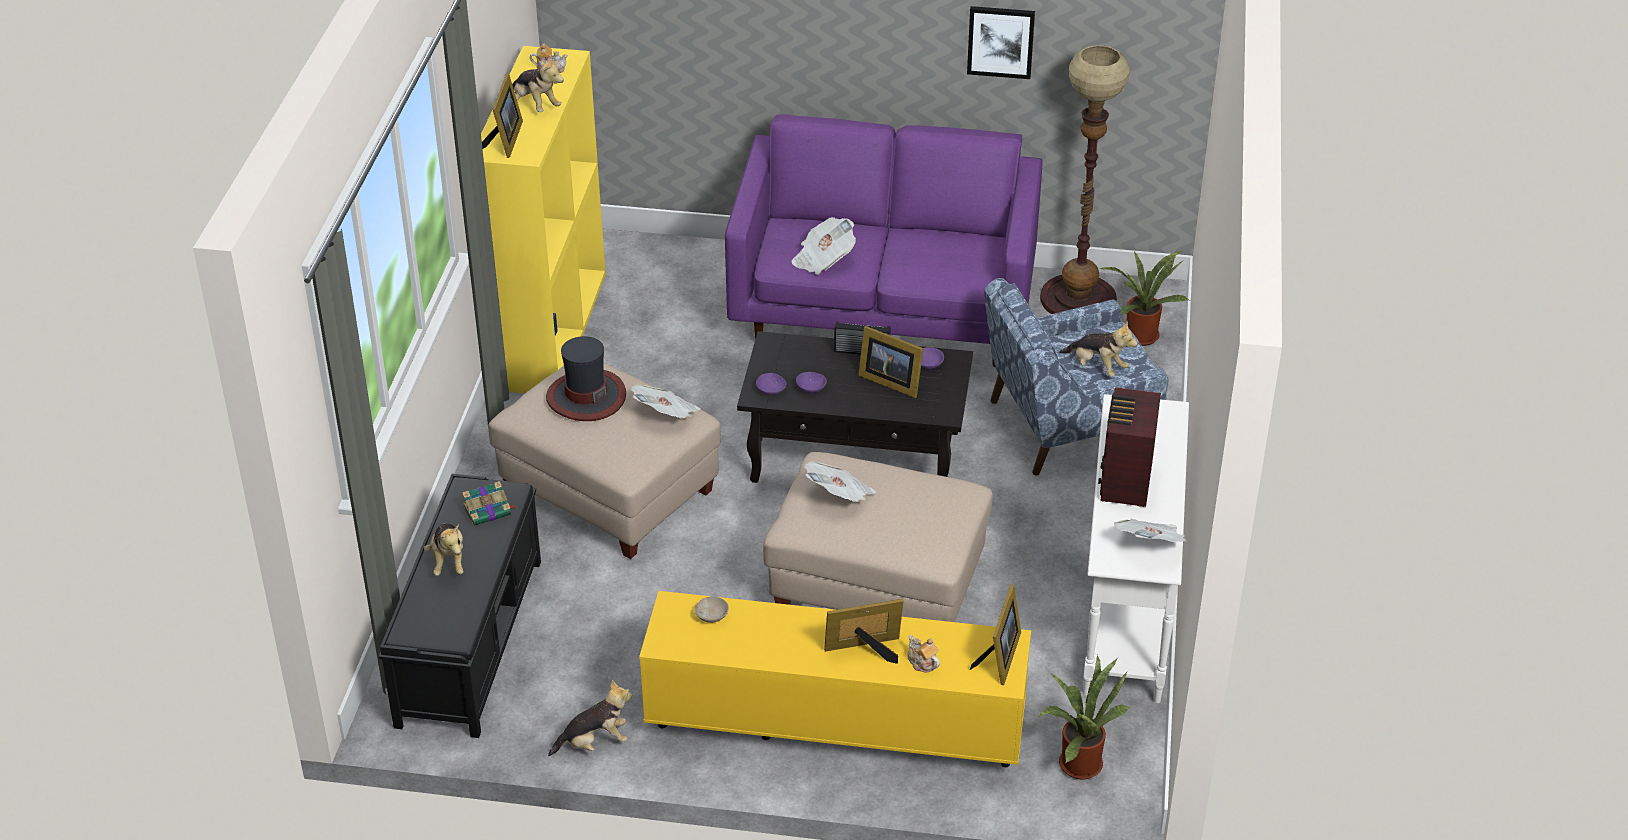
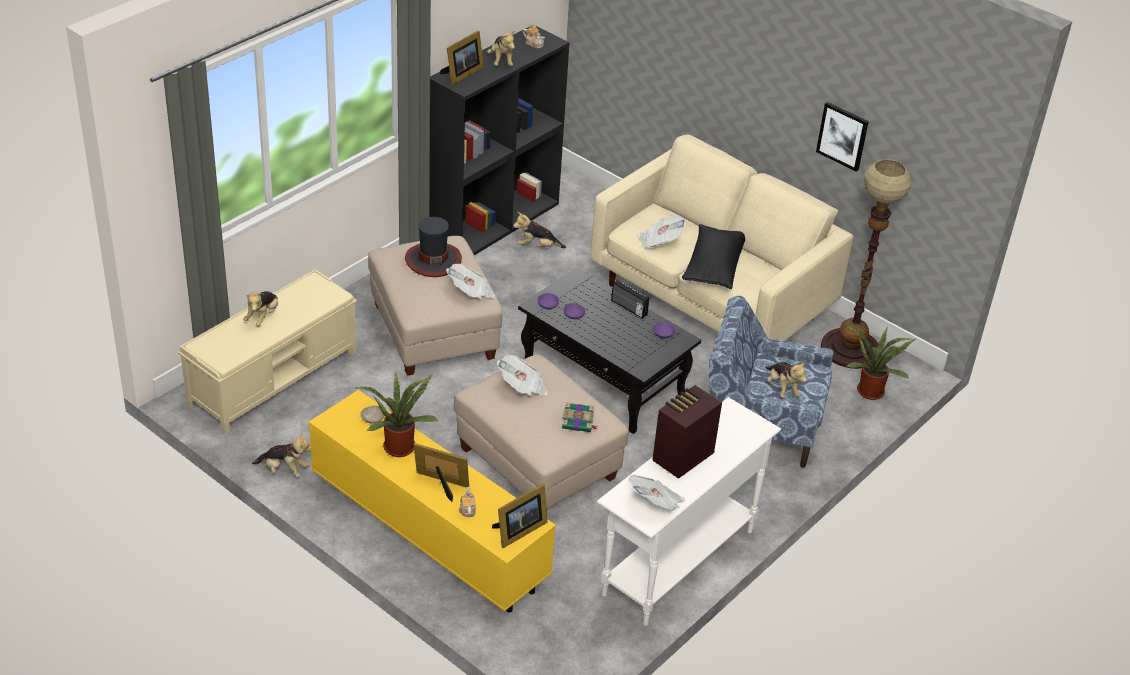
camera: 30 degrees right, 0 degrees up
black bench [378,474,541,738] -> beige bench [178,269,357,434]
book [462,481,517,526] -> book moved to [562,402,597,432]
yellow bookcase [481,46,606,393] -> black bookcase [430,25,570,255]
purple sofa [725,114,1043,367] -> beige sofa [590,134,854,341]
picture frame [858,326,923,398] -> none
potted plant [1038,655,1130,780] -> potted plant moved to [355,372,440,457]
none -> plush toy [513,212,566,248]
none -> black pillow [682,224,745,289]

